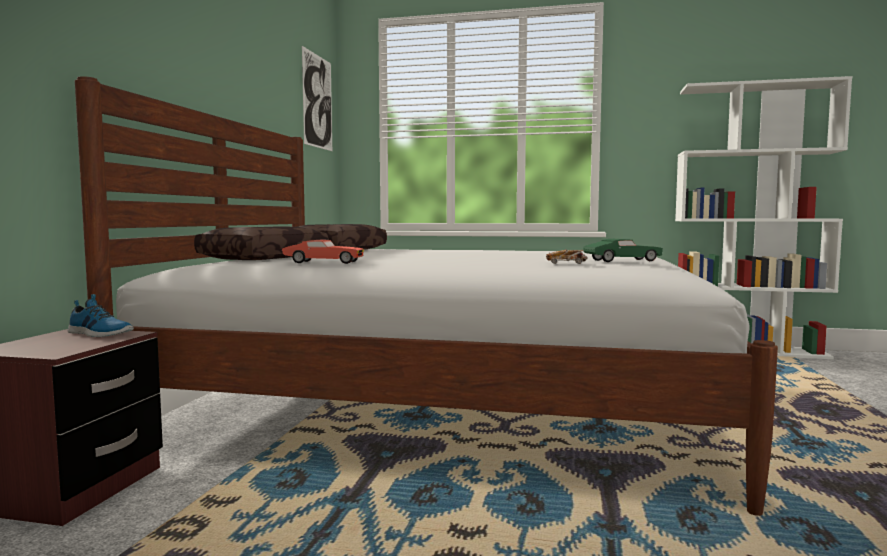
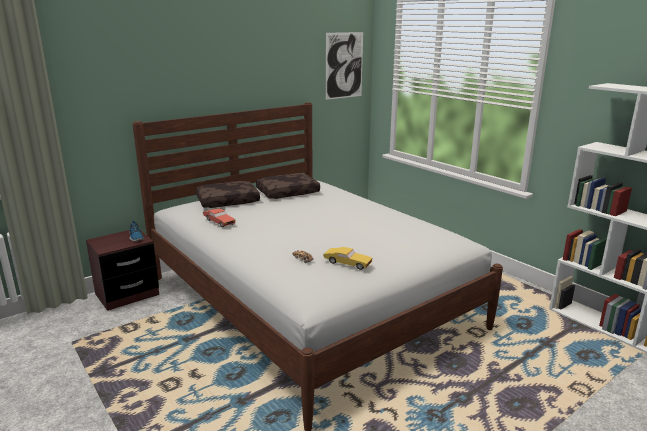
camera: 40 degrees right, 15 degrees up
green toy car [583,239,663,262] -> yellow toy car [323,247,372,270]

